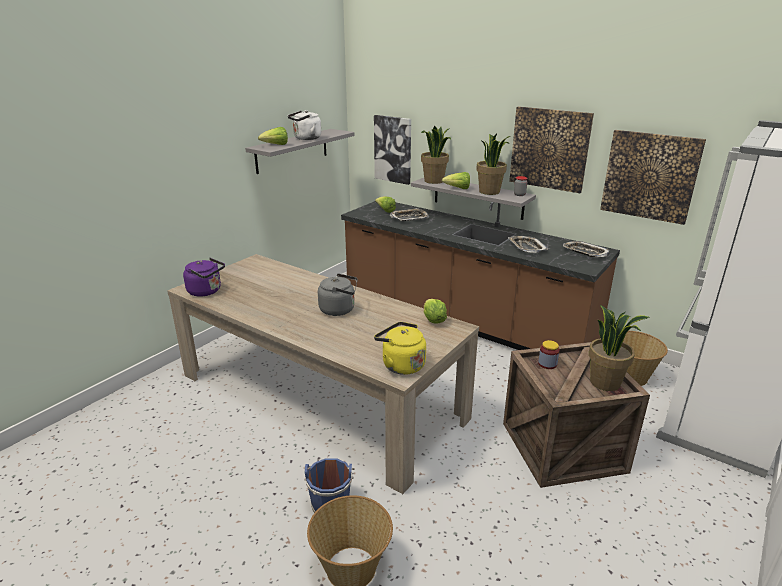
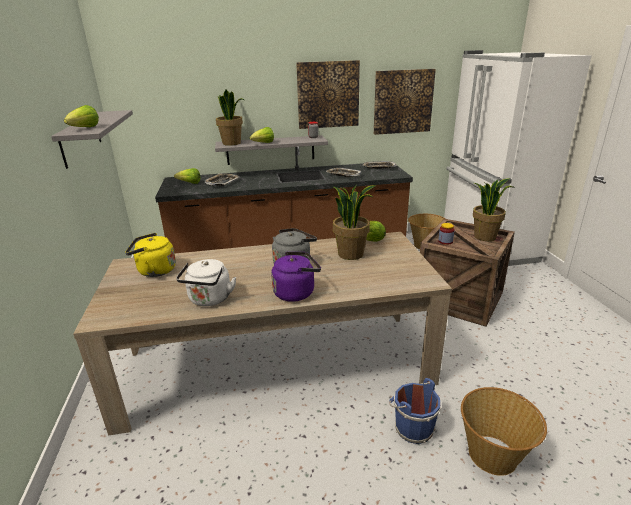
camera: 45 degrees left, 0 degrees up
purple kettle [183,258,225,297] -> purple kettle moved to [271,252,321,302]
white kettle [288,110,321,140] -> white kettle moved to [176,259,236,306]
picture [374,115,411,185] -> none
yellow kettle [374,322,426,375] -> yellow kettle moved to [125,233,176,277]
potted plant [476,133,510,195] -> potted plant moved to [333,185,376,260]

